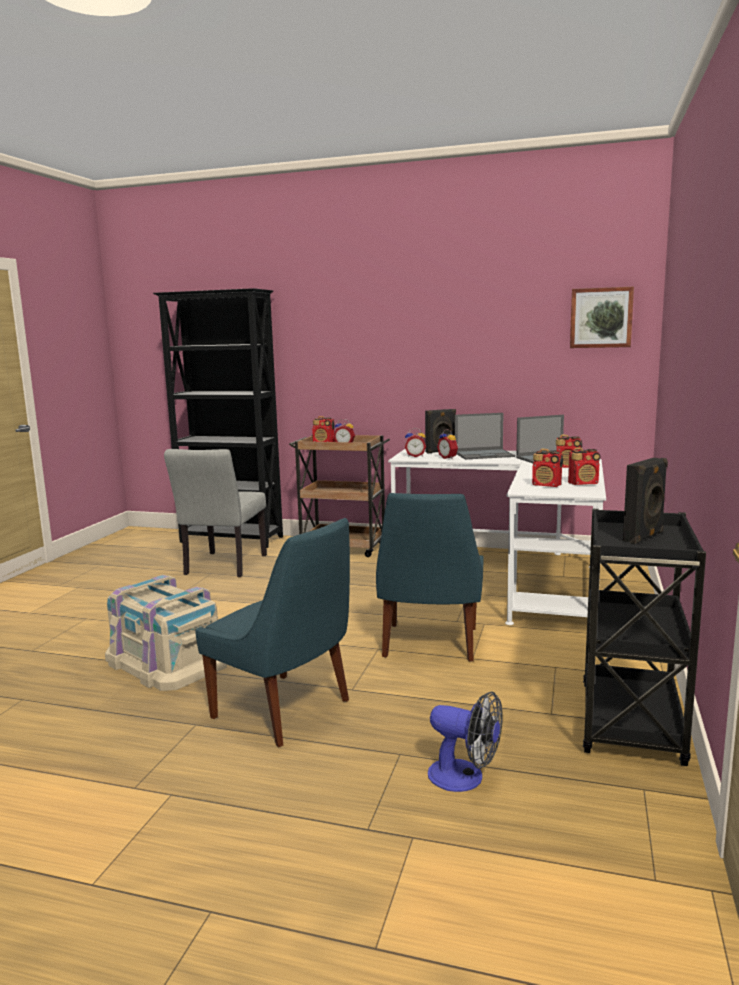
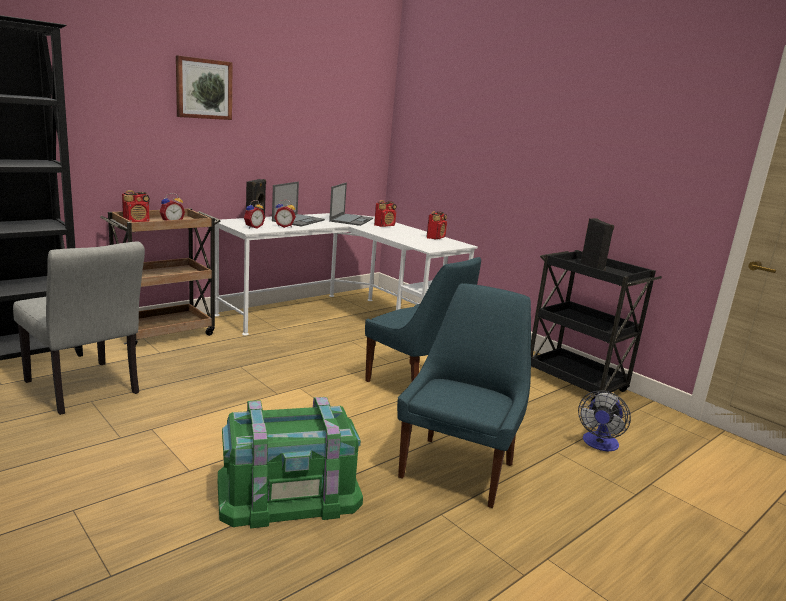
camera: 60 degrees left, 5 degrees up
beige storage box [105,575,227,691] -> green storage box [218,397,363,528]
blue chair [195,518,350,747] -> blue chair turned 45 degrees counterclockwise [397,283,531,508]
fan [428,691,502,792] -> fan turned 150 degrees clockwise [578,390,631,451]
radio [532,449,563,487] -> none
picture [570,287,634,348] -> picture moved to [176,55,233,120]

